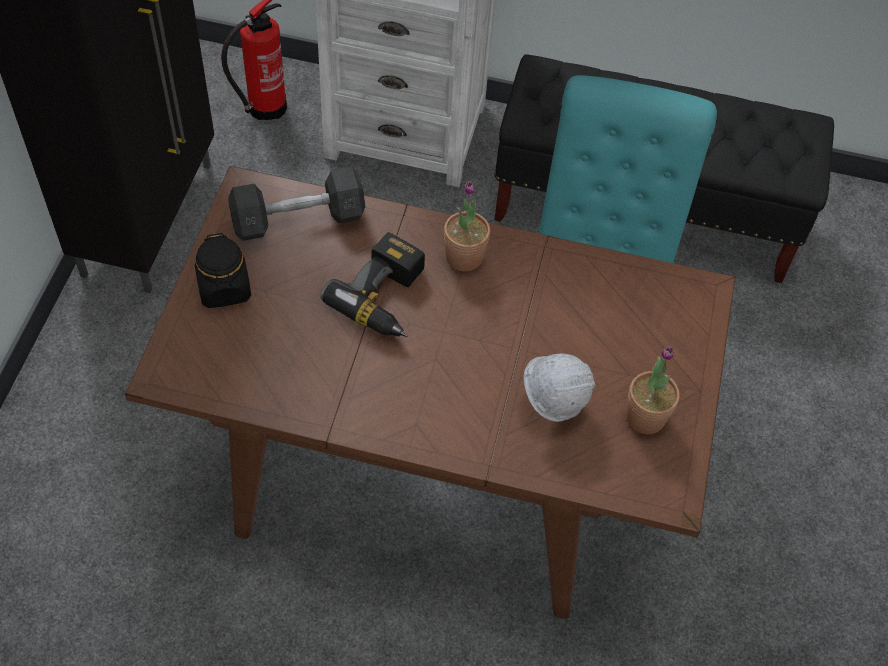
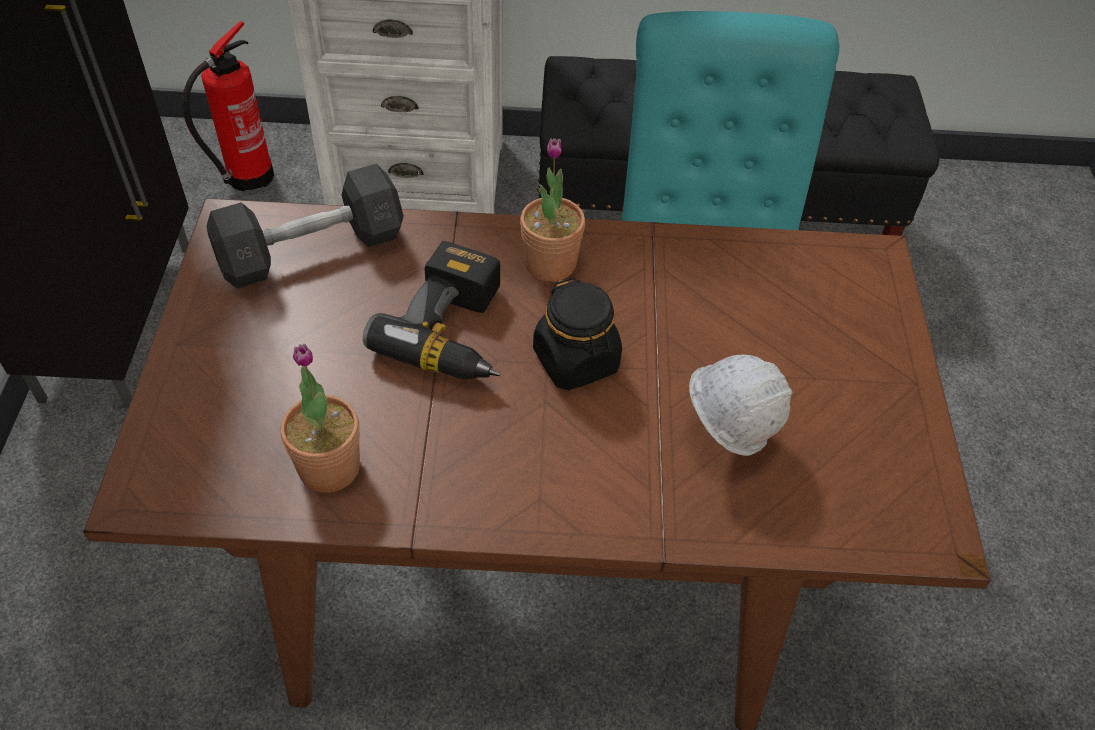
camera: 10 degrees left, 5 degrees down
black jar [195,233,251,308] -> black jar moved to [533,277,622,390]
potted plant [626,346,680,434] -> potted plant moved to [281,344,360,493]

